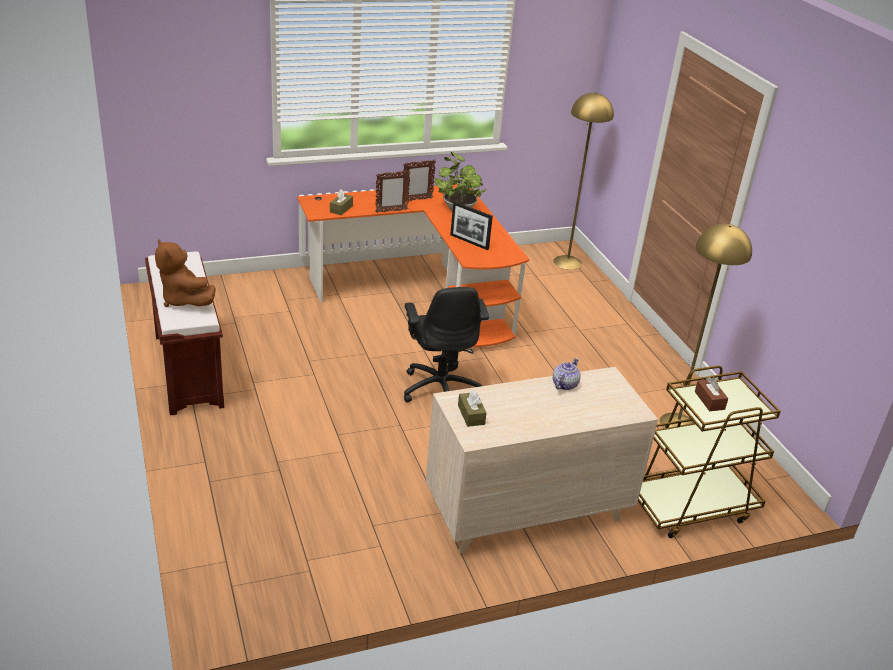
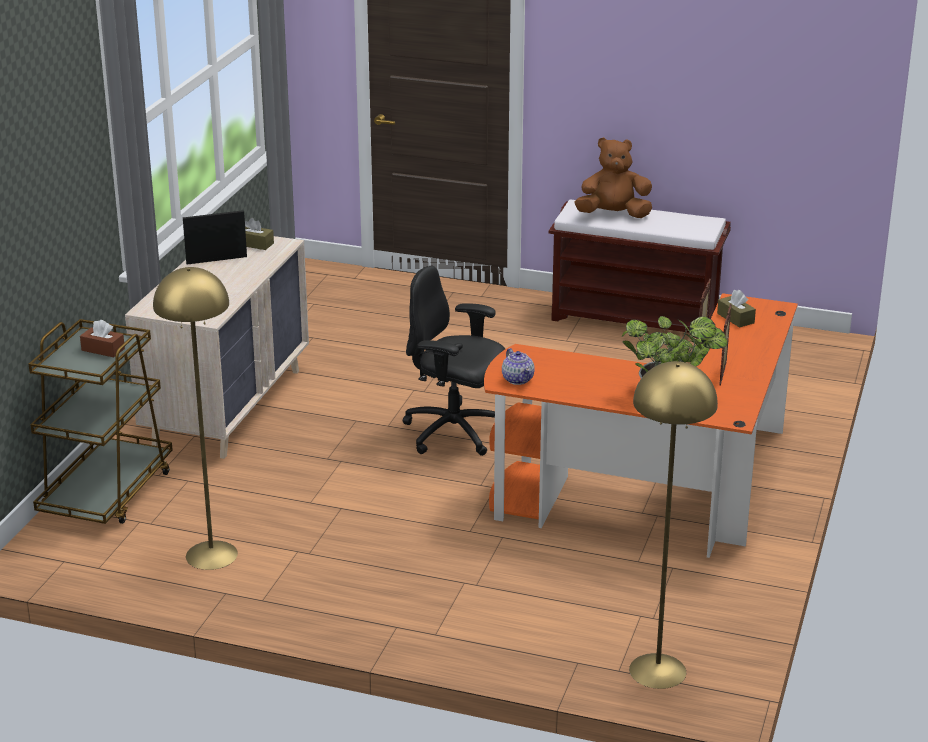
camera: 130 degrees right, 5 degrees down
picture frame [450,201,493,250] -> picture frame moved to [183,210,247,264]
teapot [553,358,580,390] -> teapot moved to [502,348,535,385]

